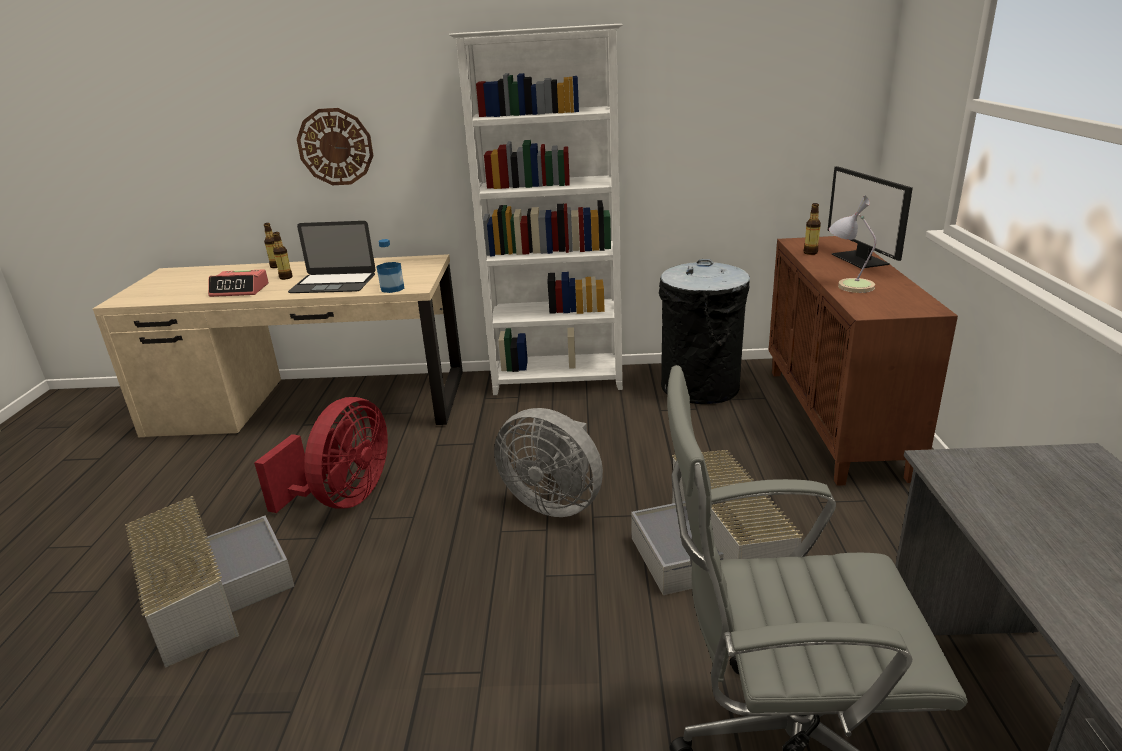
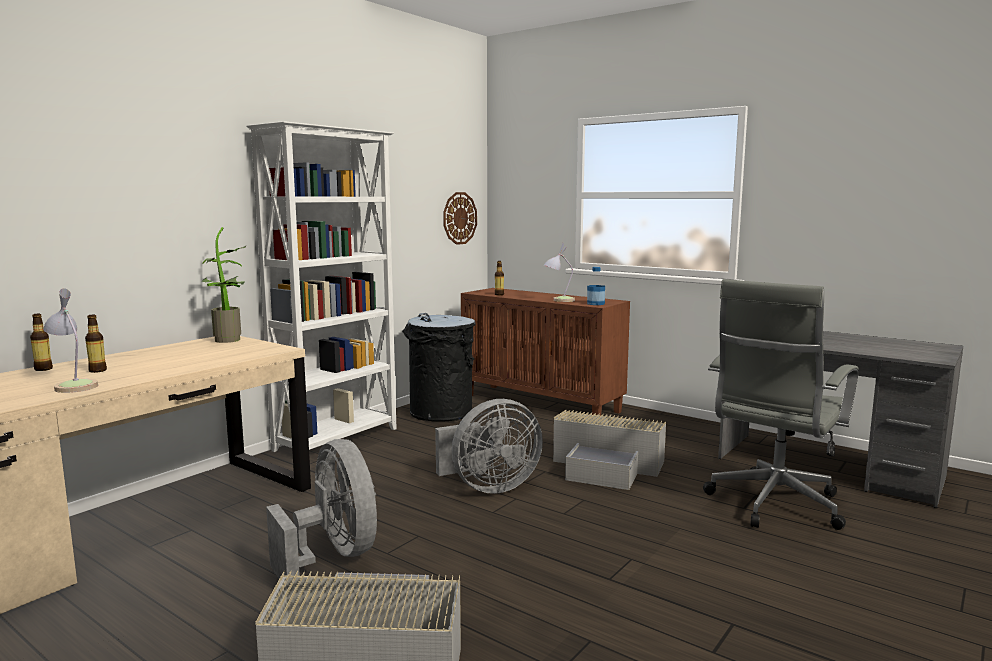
camera: 55 degrees left, 15 degrees down
alarm clock [208,269,269,297] -> table lamp [43,288,98,393]
red fan [254,397,388,513] -> grey fan [266,439,377,579]
laptop [288,221,376,293] -> none
wall clock [297,108,374,185] -> wall clock moved to [443,192,477,245]
bottle [377,239,405,293] -> bottle moved to [587,267,605,305]
monitor [828,166,913,269] -> none
none -> potted plant [202,227,246,343]

